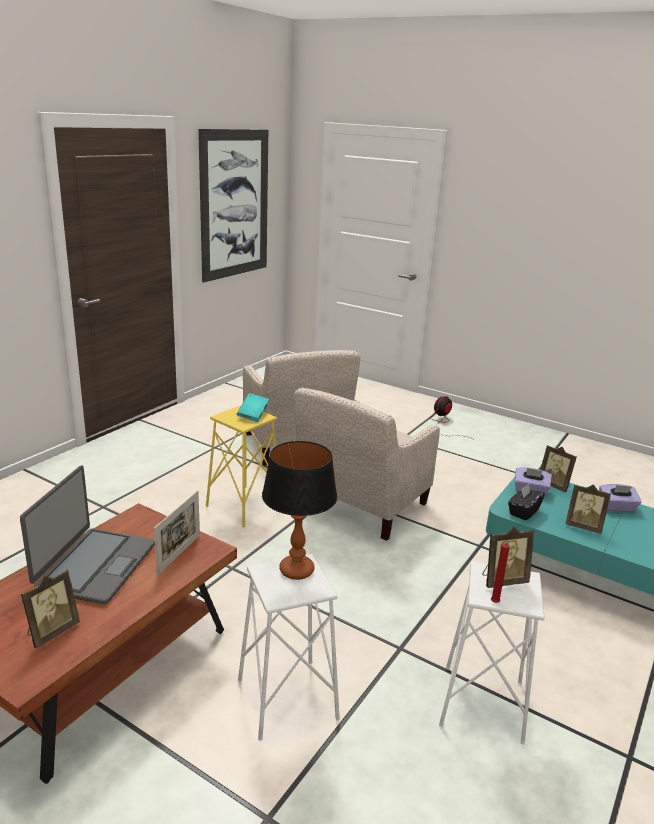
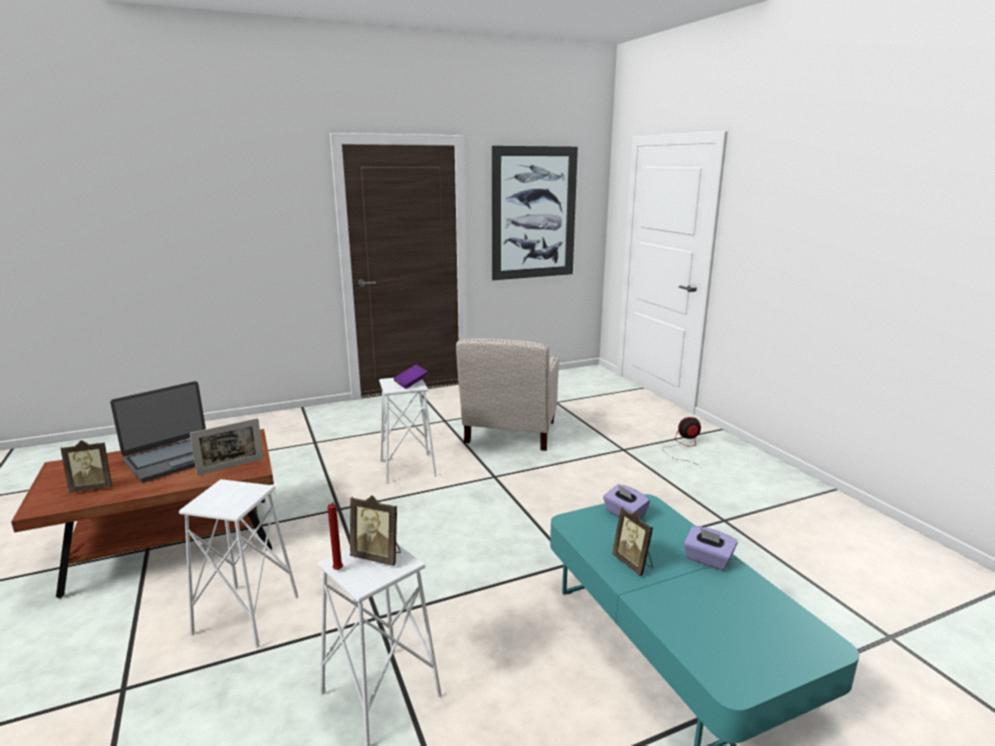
camera: 35 degrees right, 5 degrees down
yellow stool [206,405,277,528] -> white stool [379,378,437,483]
turquoise book [237,393,269,422] -> purple book [394,365,428,389]
table lamp [262,441,337,580] -> none
beige armchair [294,387,440,541] -> none
black tissue box [508,484,545,521] -> none
picture frame [540,445,577,492] -> none

